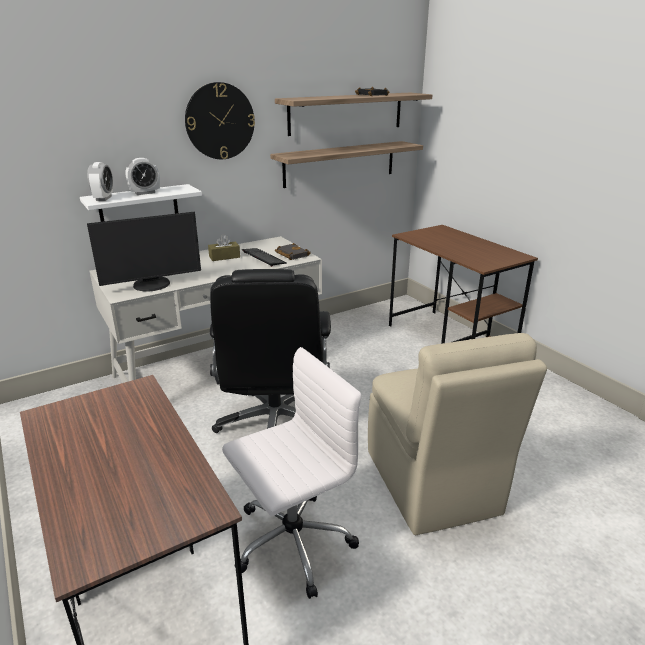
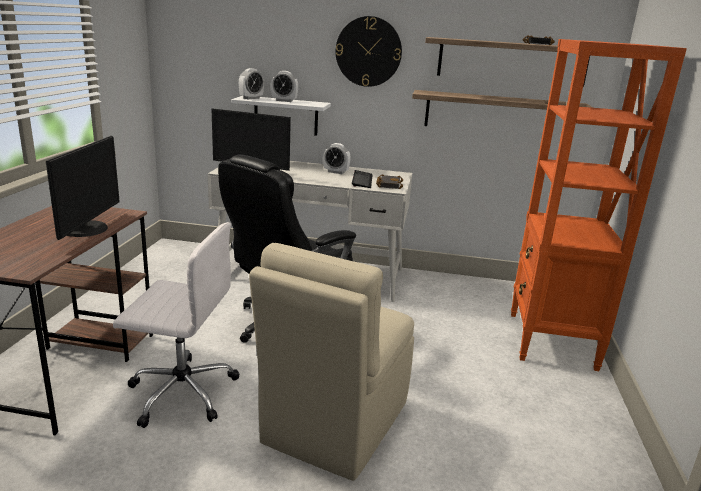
camera: 40 degrees right, 5 degrees down
brown tissue box [208,234,240,261] -> alarm clock [323,143,350,174]
brown desk [389,225,538,344] -> orange bookcase [511,39,687,371]
none -> monitor [46,136,120,240]

